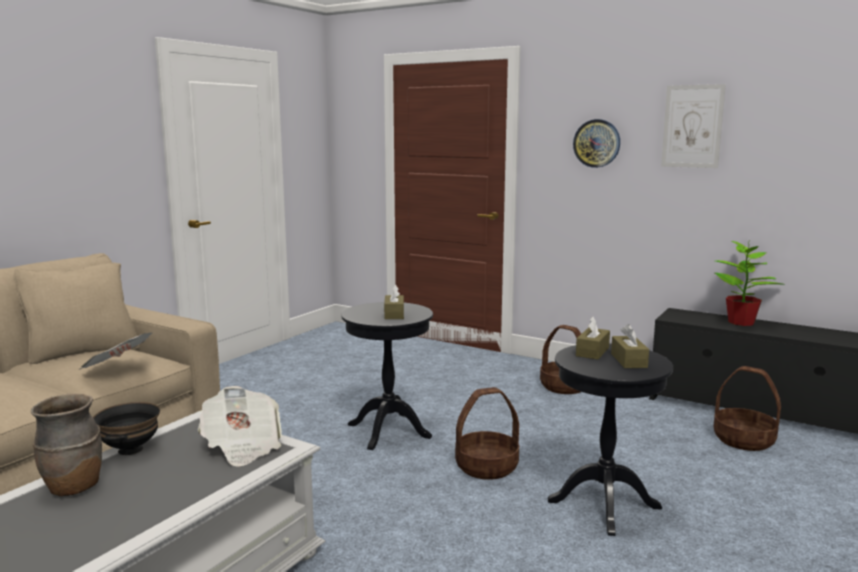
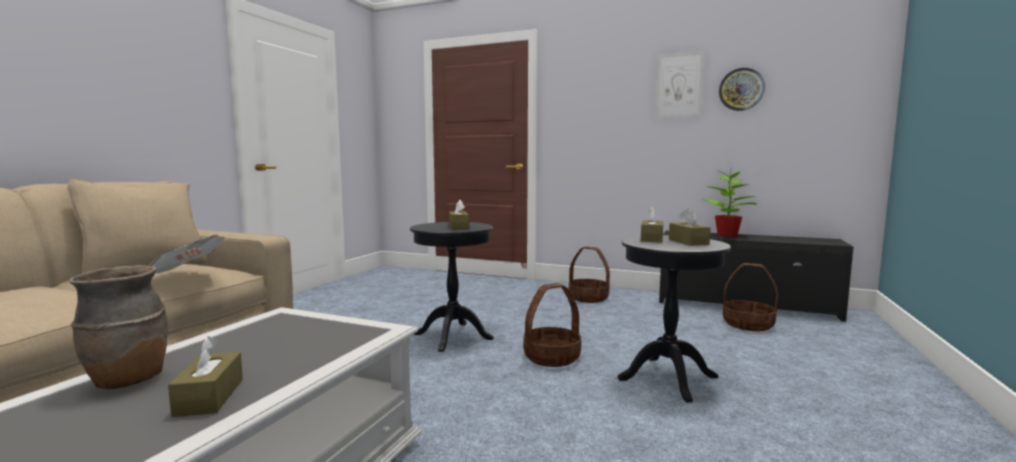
camera: 10 degrees left, 5 degrees down
black bowl [93,402,160,455] -> none
newspaper [198,386,282,467] -> none
wall clock [573,119,620,168] -> wall clock moved to [719,68,765,111]
none -> brown tissue box [168,336,243,417]

